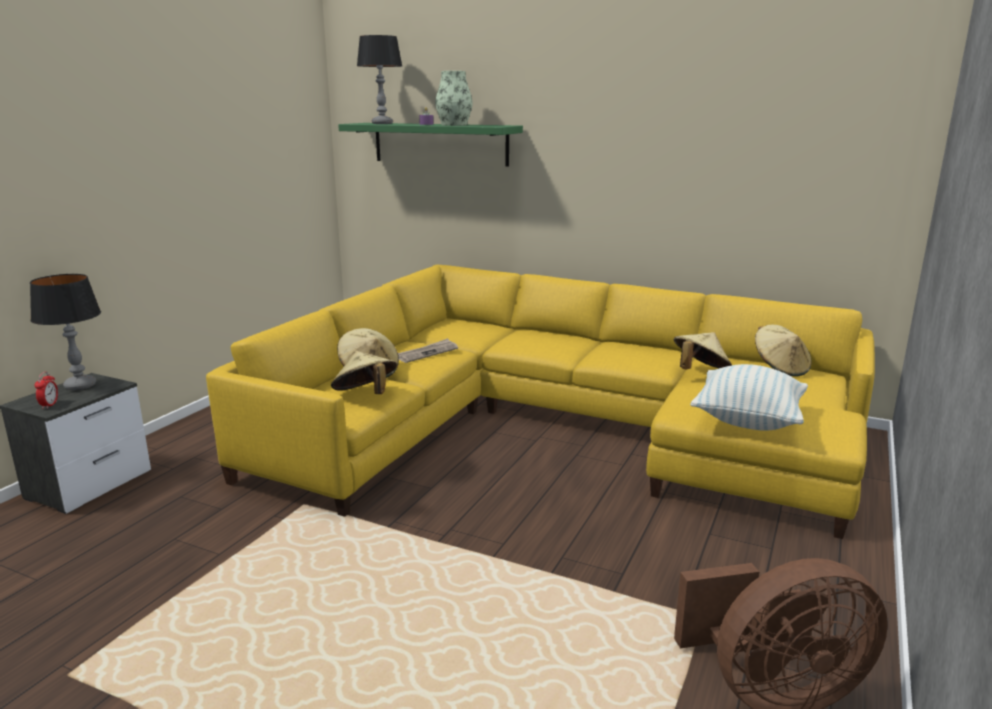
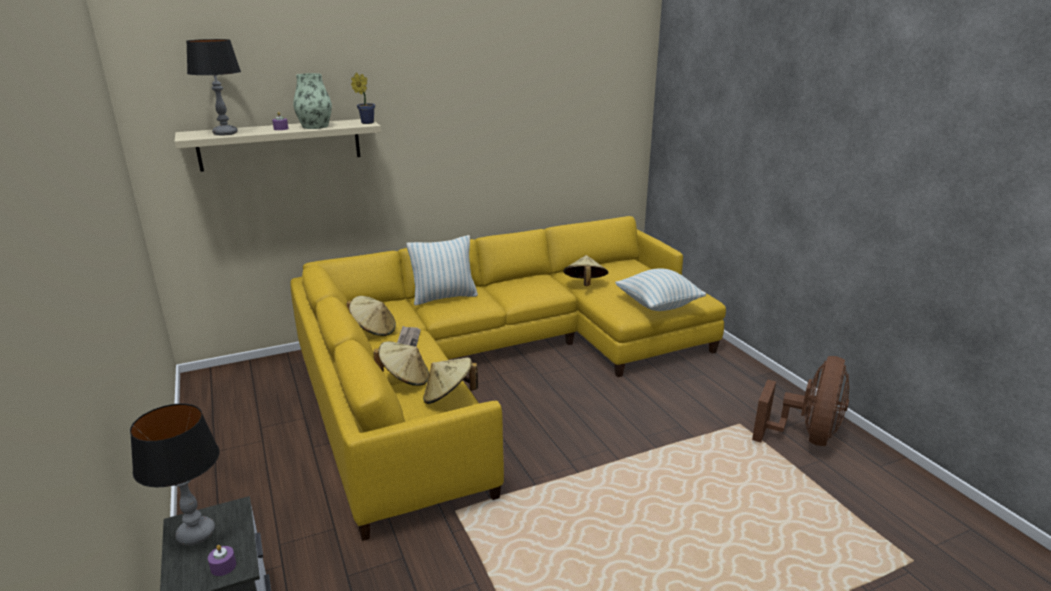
camera: 50 degrees left, 5 degrees up
alarm clock [35,372,58,409] -> purple candle [208,545,236,576]
green shelf [338,123,523,167] -> beige shelf [174,119,381,172]
beige hat [755,325,812,376] -> beige hat moved to [347,296,396,336]
none -> potted plant [351,73,375,124]
none -> pillow [406,235,478,305]

